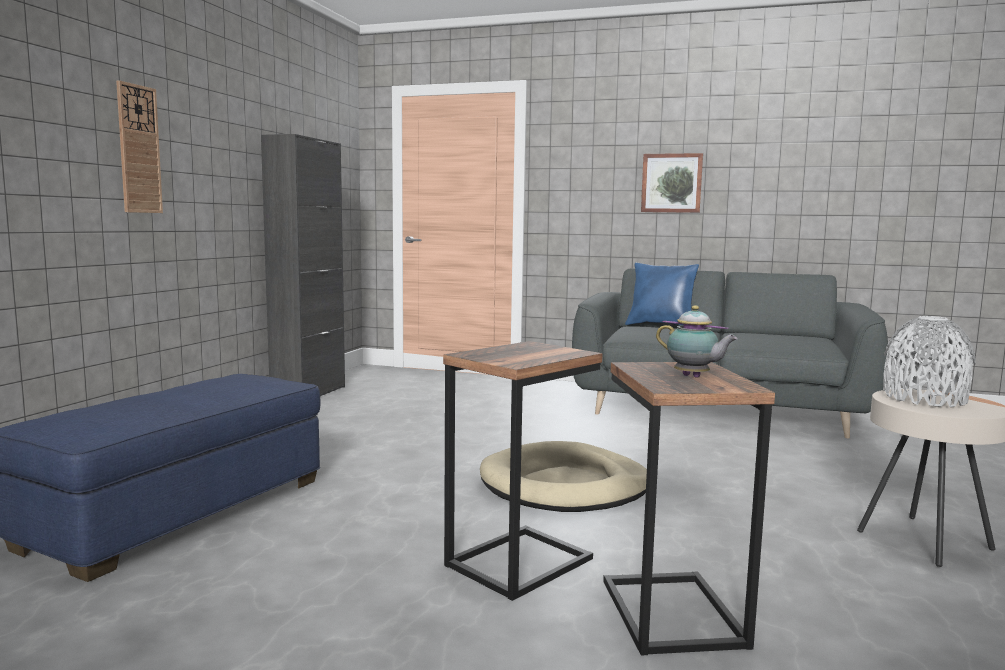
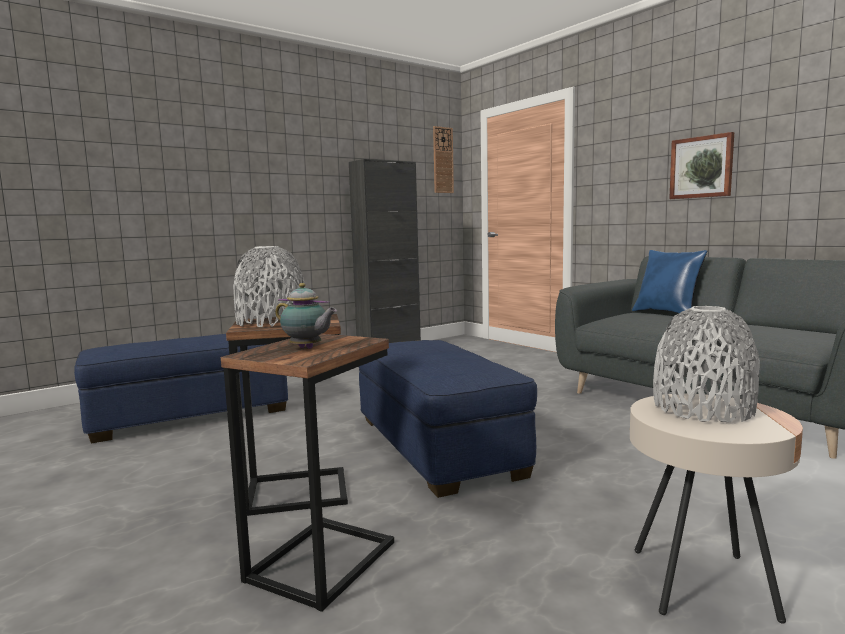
camera: 35 degrees right, 0 degrees up
wall clock [116,80,163,213] -> wall clock moved to [433,126,454,193]
beige dog bed [480,441,647,512] -> blue ottoman [359,340,537,498]
teapot [656,305,738,378] -> teapot turned 45 degrees counterclockwise [275,283,337,349]
none -> grey vase [233,246,305,327]

